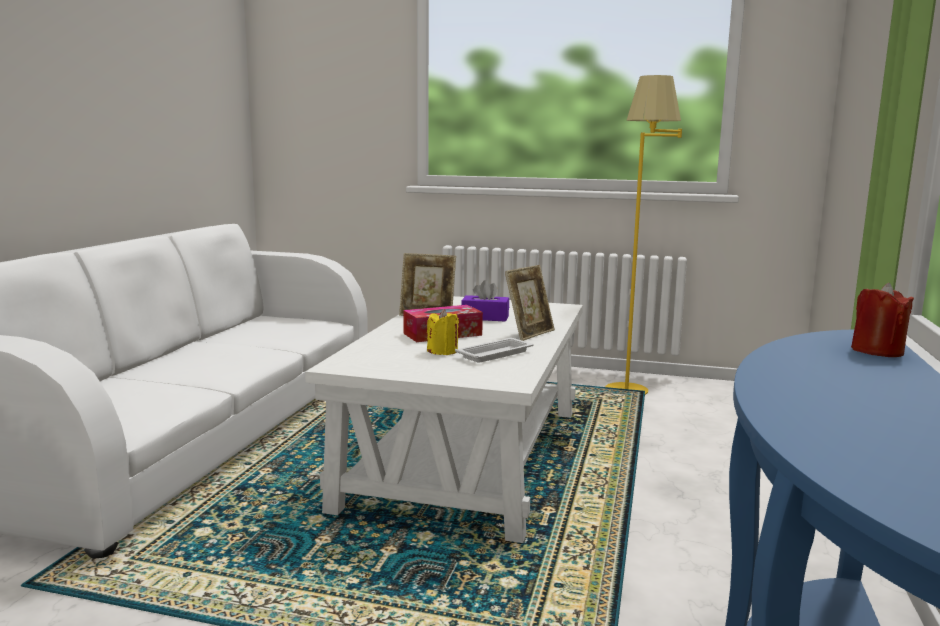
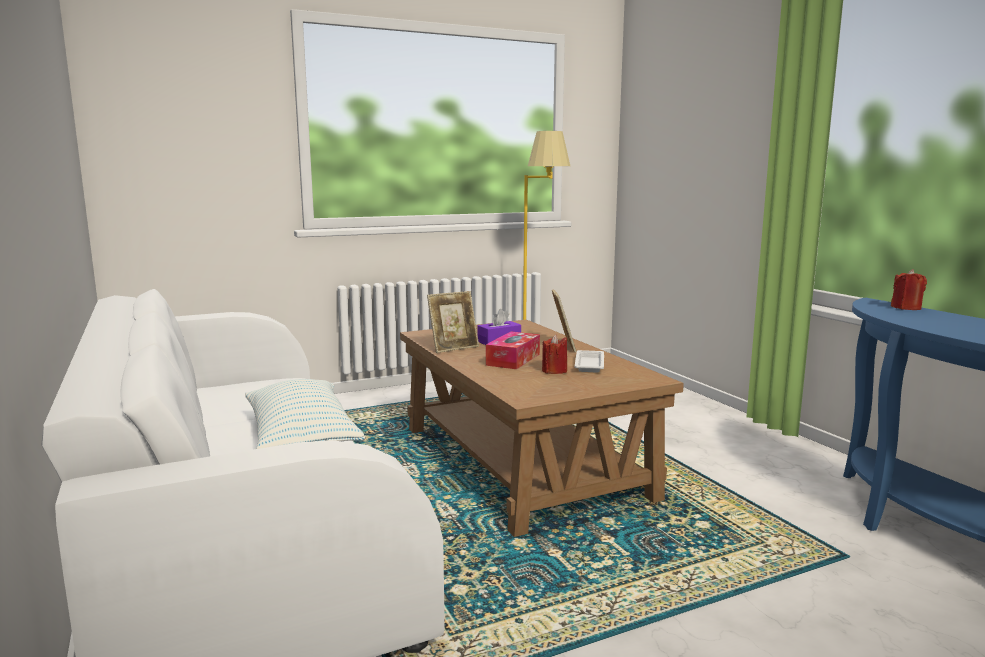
camera: 40 degrees left, 0 degrees up
white coffee table [305,296,583,543] -> brown coffee table [400,320,684,537]
yellow candle [427,309,459,355] -> red candle [542,335,567,374]
none -> pillow [245,379,365,449]

